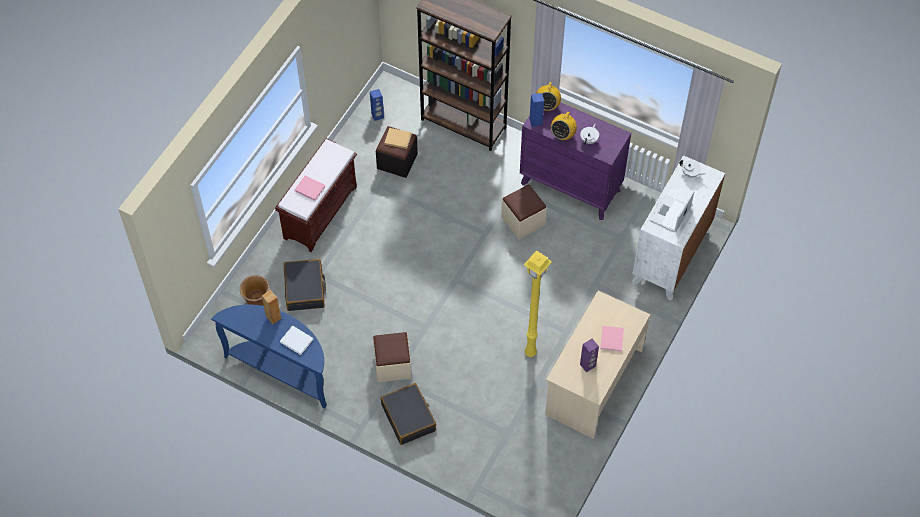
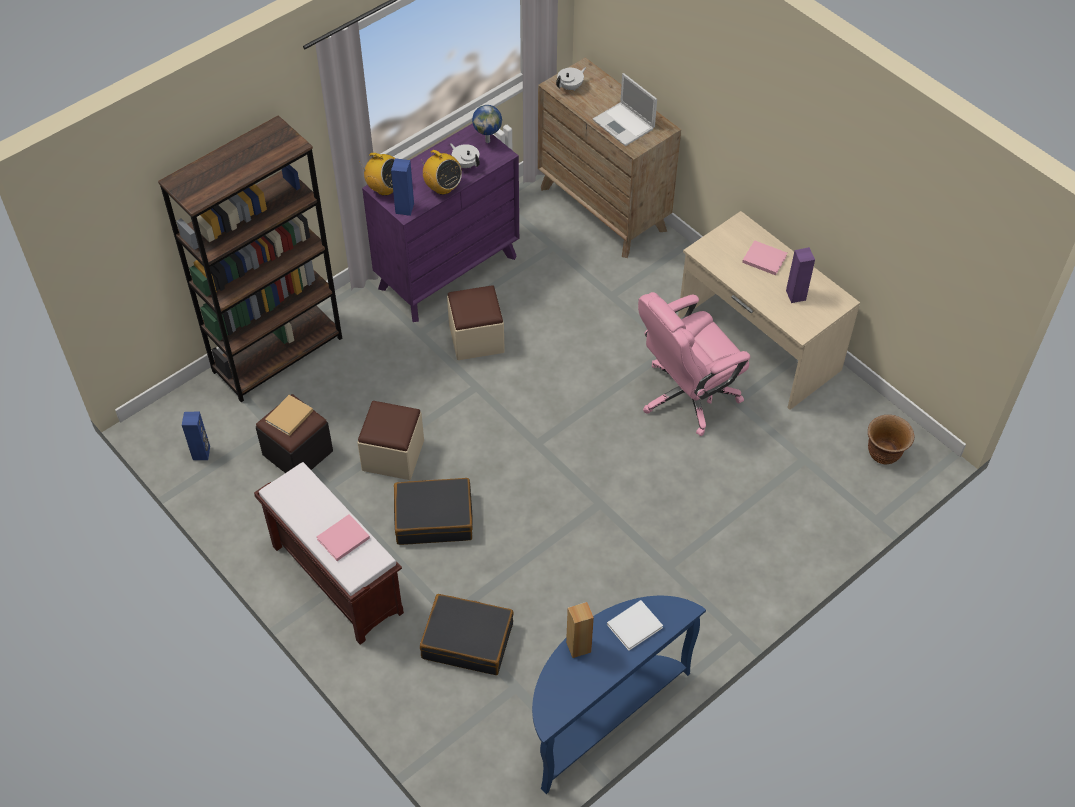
camera: 70 degrees left, 5 degrees down
brown planter [240,275,270,306] -> brown planter moved to [868,415,914,464]
beige ottoman [373,332,412,382] -> beige ottoman moved to [357,401,424,480]
black suitcase [380,383,436,445] -> black suitcase moved to [394,478,473,545]
yellow floor lamp [524,251,552,357] -> pink office chair [638,292,750,436]
white dresser [632,155,725,301] -> brown dresser [538,57,681,258]
none -> globe [472,105,502,143]

